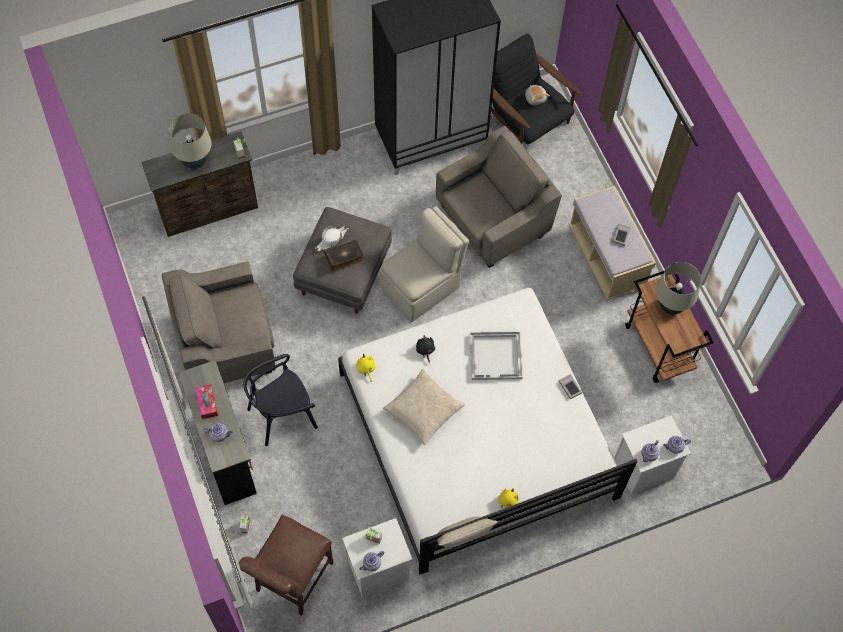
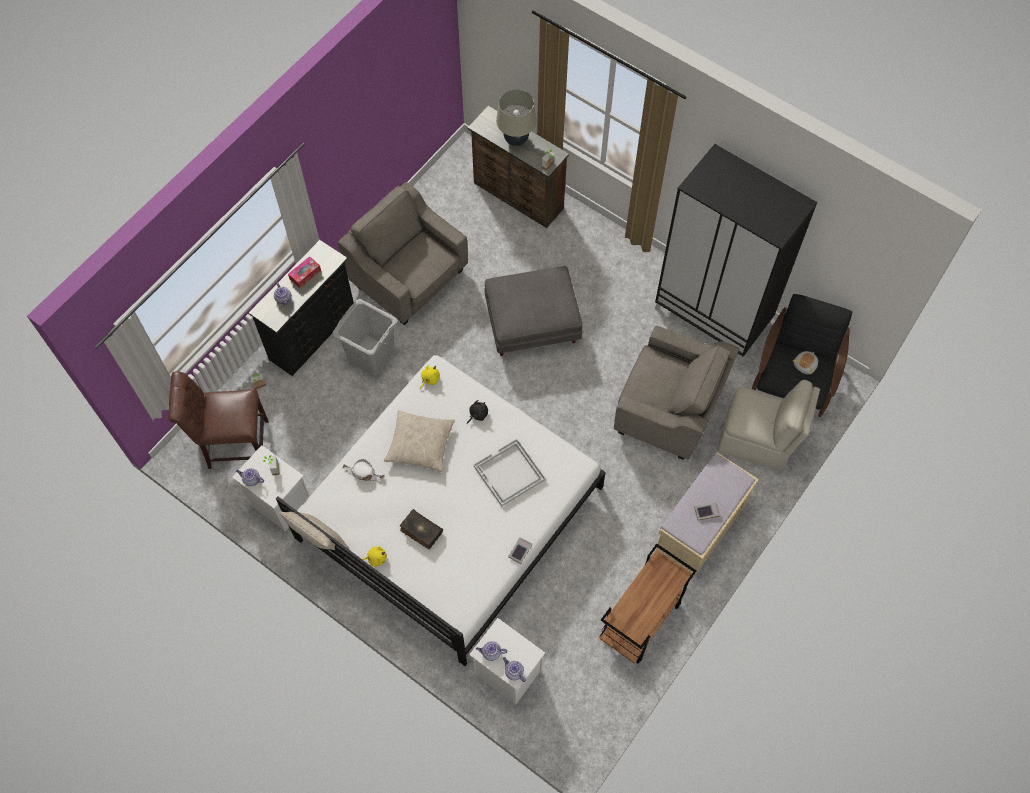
camera: 60 degrees right, 0 degrees up
black chair [243,354,318,446] -> grey laundry basket [333,299,398,375]
white hat [315,225,348,251] -> white hat moved to [342,459,384,481]
book [324,240,364,272] -> book moved to [400,509,443,549]
beige chair [380,206,469,322] -> beige chair moved to [718,380,820,471]
beige table lamp [656,262,701,315] -> none

